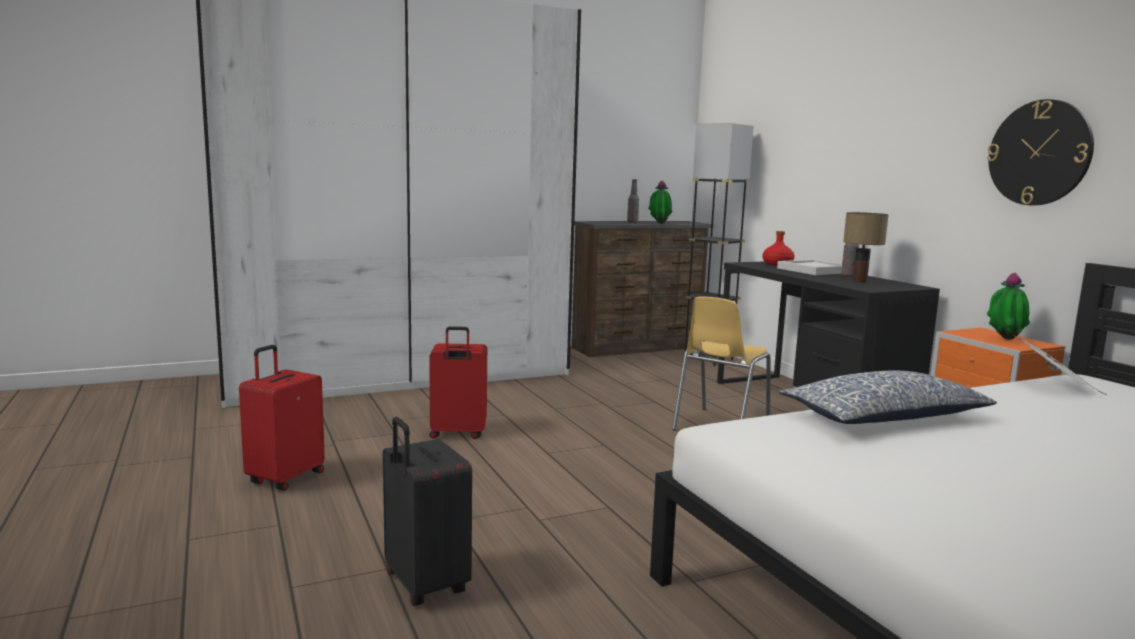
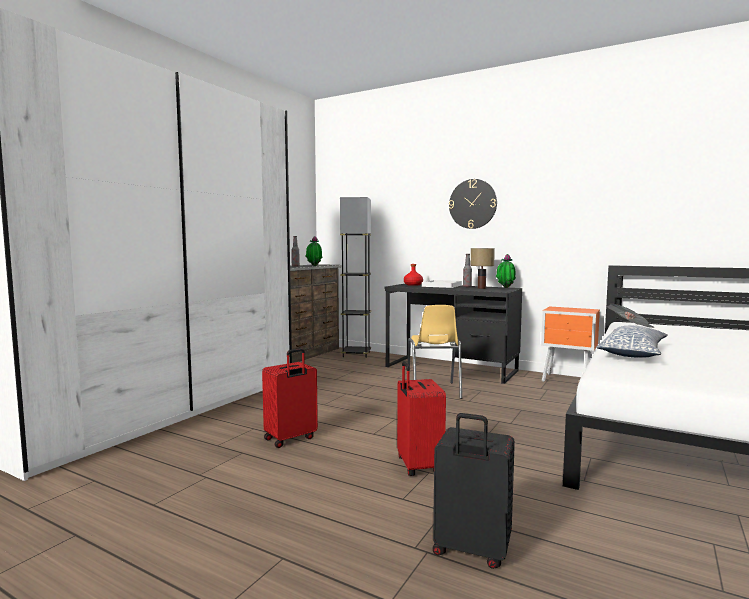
camera: 35 degrees left, 5 degrees down
red suitcase [239,345,325,491] -> red suitcase moved to [397,361,446,476]
wall clock [987,99,1094,205] -> wall clock moved to [449,179,497,229]
potted plant [987,273,1030,340] -> potted plant moved to [495,254,516,288]

